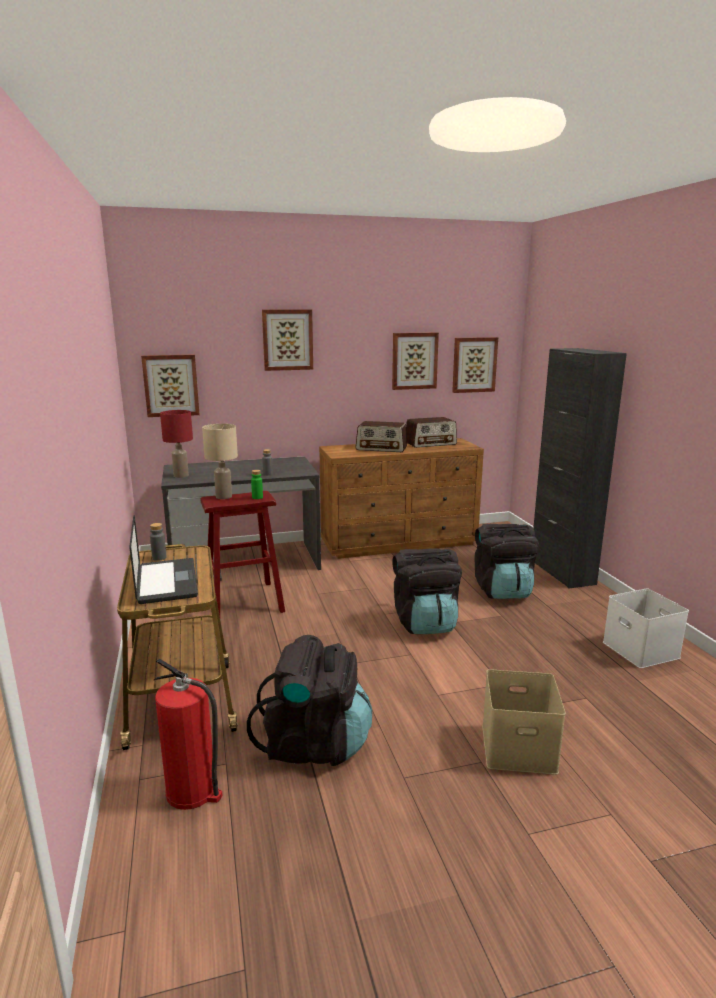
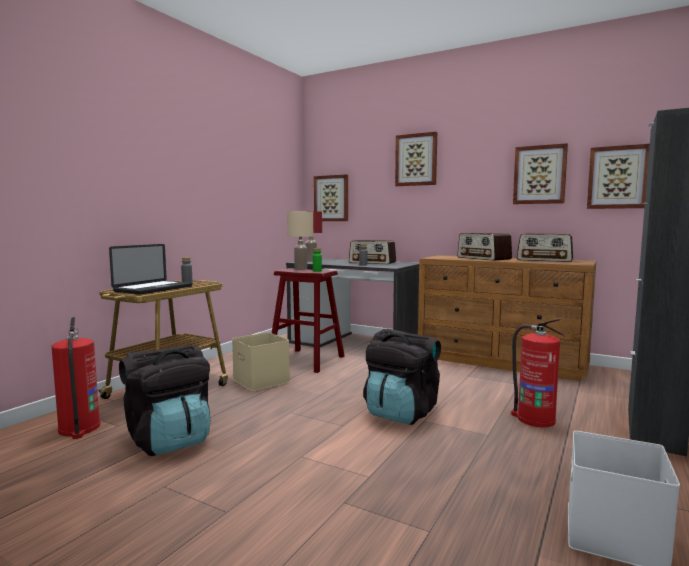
camera: 45 degrees right, 10 degrees down
black backpack [474,524,539,599] -> fire extinguisher [511,319,565,427]
beige storage box [482,669,566,775] -> beige storage box moved to [232,332,290,391]
none -> radio [349,240,396,264]

